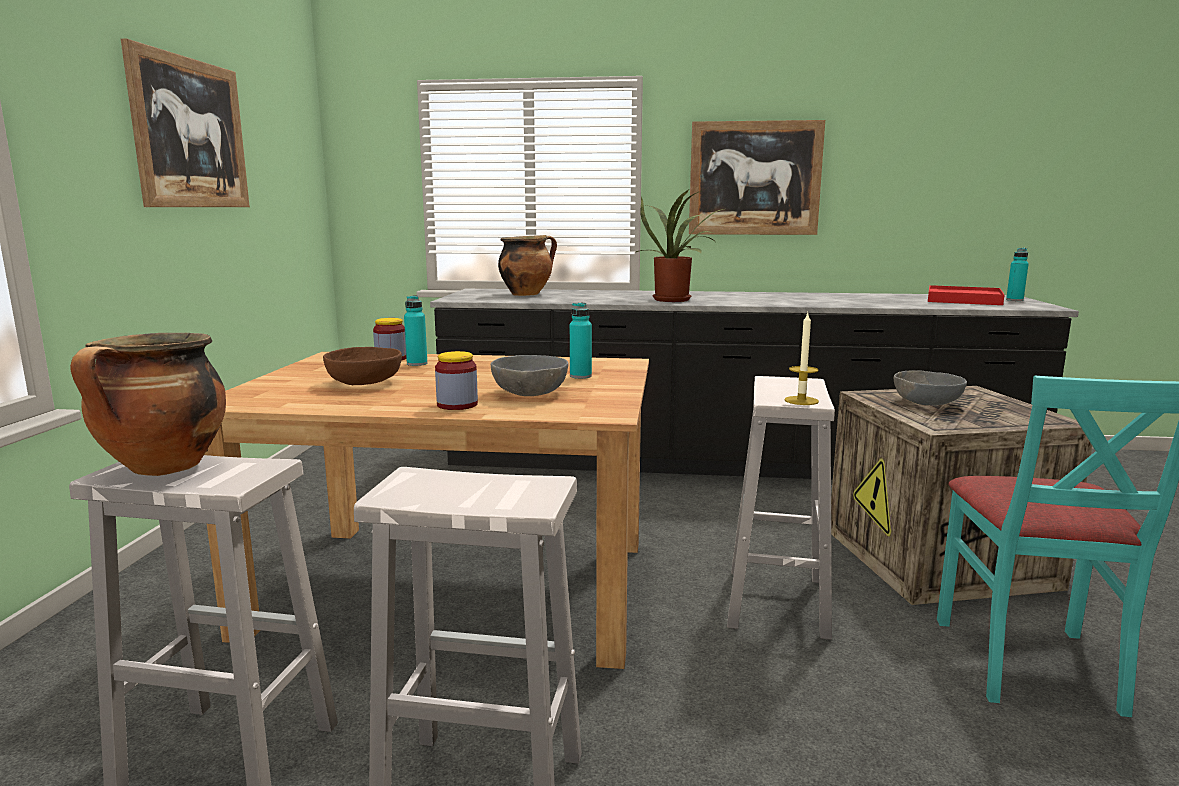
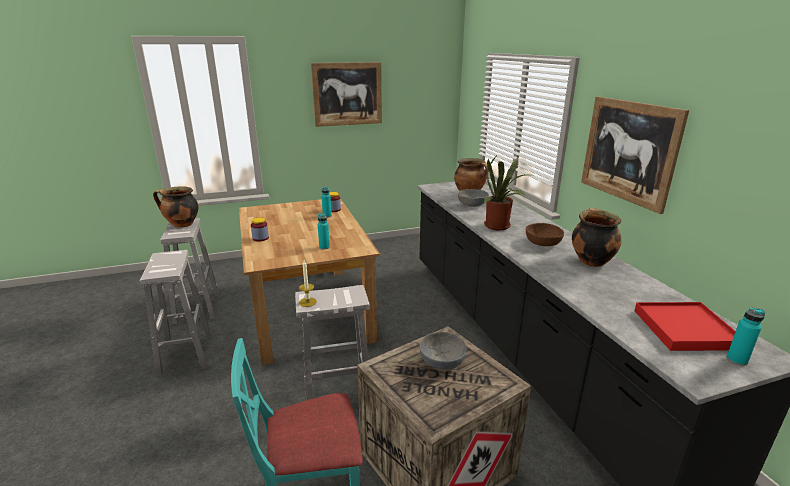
camera: 65 degrees right, 10 degrees up
brown bowl [323,347,402,385] -> brown bowl moved to [526,223,564,246]
grey bowl [491,355,569,396] -> grey bowl moved to [458,189,489,207]
none -> cooking pot [572,208,622,267]

